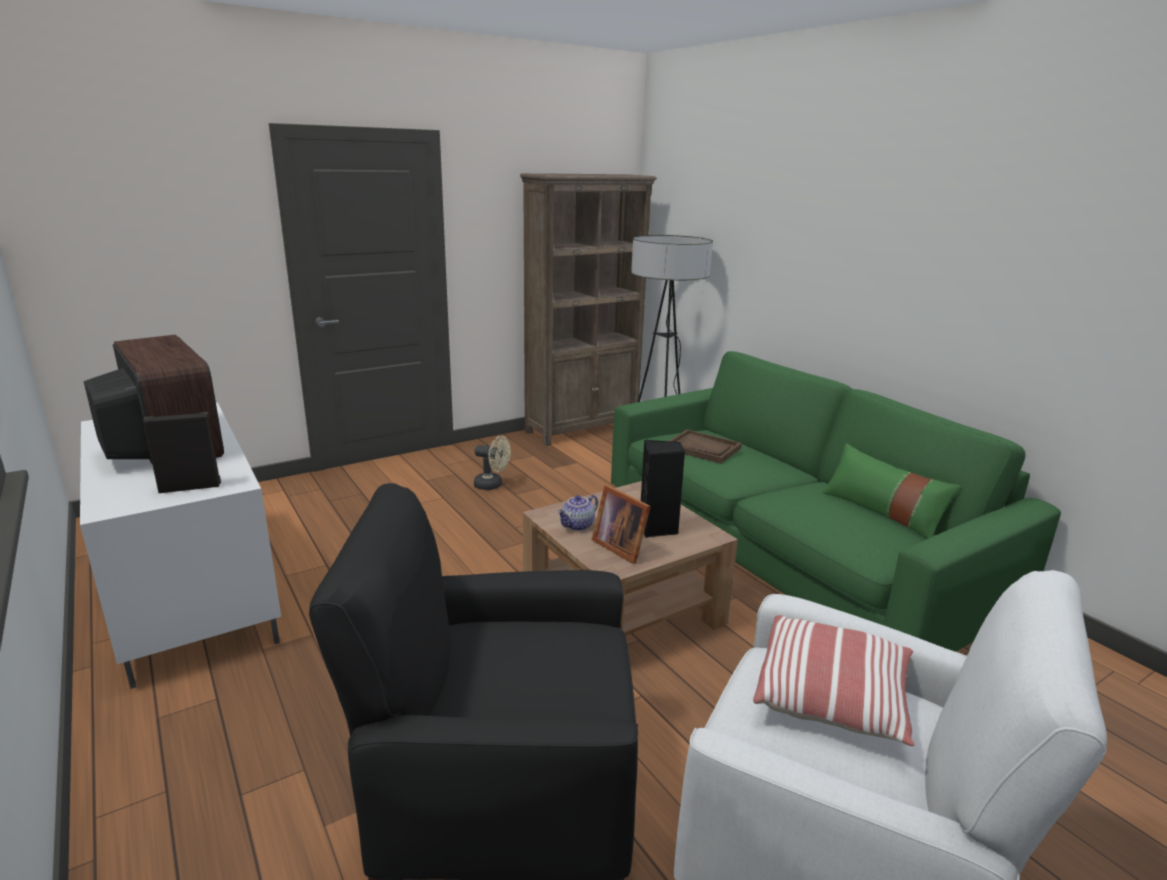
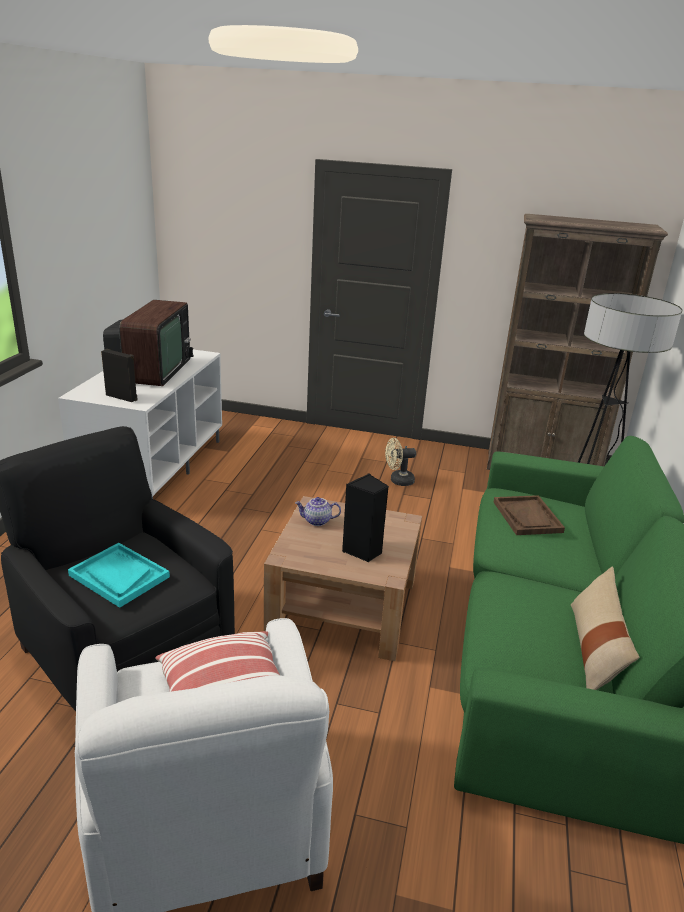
camera: 45 degrees right, 5 degrees up
beige fan [474,436,511,490] -> beige fan turned 105 degrees clockwise [385,438,416,486]
picture frame [592,485,651,564] -> none
green pillow [822,443,961,539] -> beige pillow [571,566,639,690]
none -> turquoise tray [68,543,170,608]

